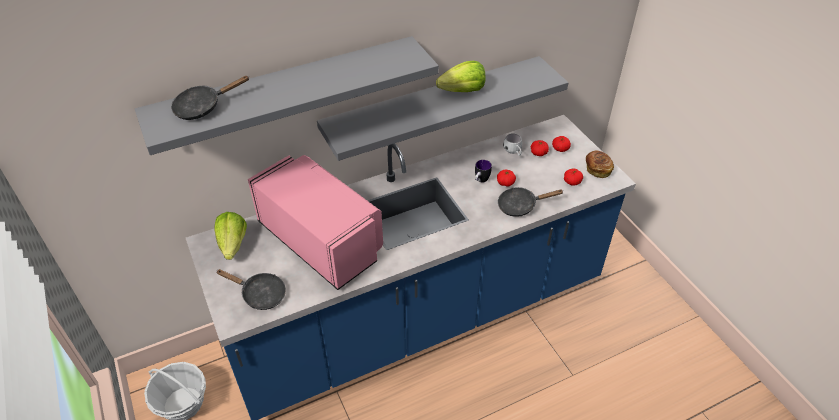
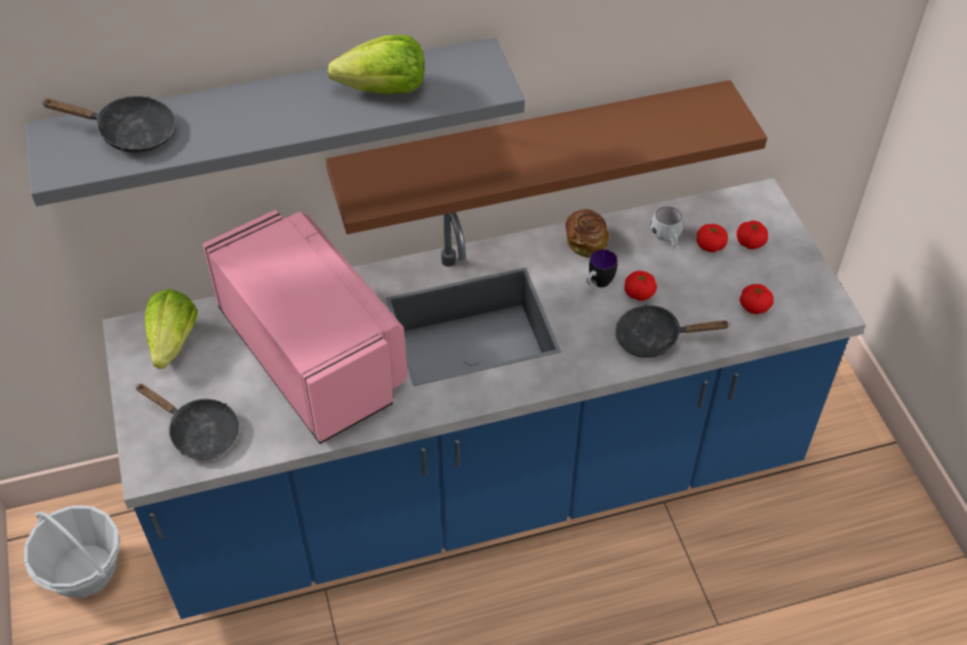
camera: 10 degrees right, 5 degrees up
black frying pan [171,76,249,120] -> black frying pan turned 150 degrees counterclockwise [41,96,175,153]
grey shelf [317,56,569,161] -> brown shelf [326,80,767,234]
lettuce [436,61,485,92] -> lettuce moved to [328,35,425,94]
bread [586,151,614,178] -> bread moved to [565,209,609,258]

